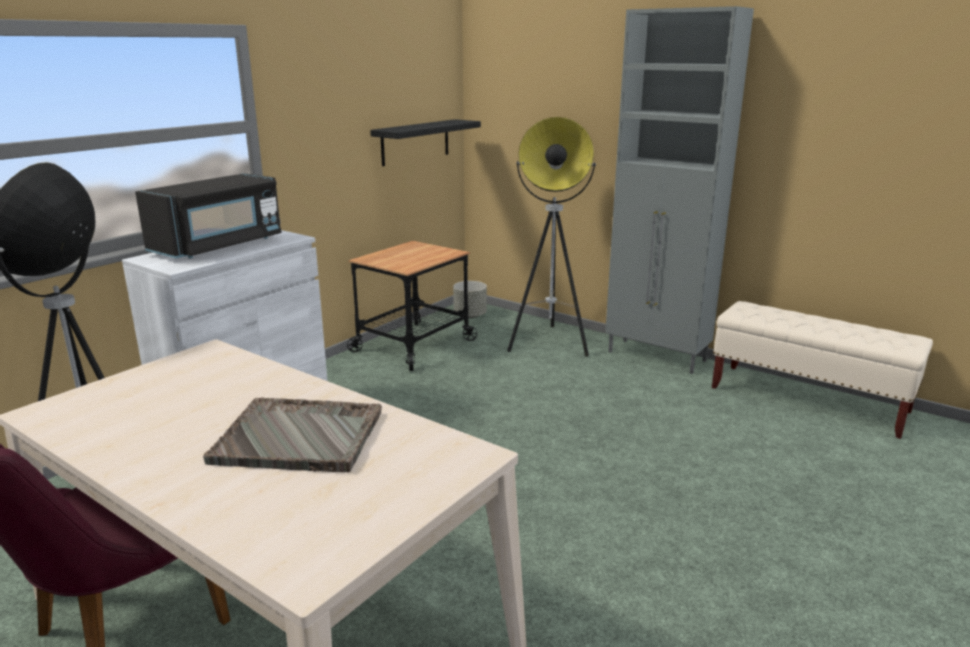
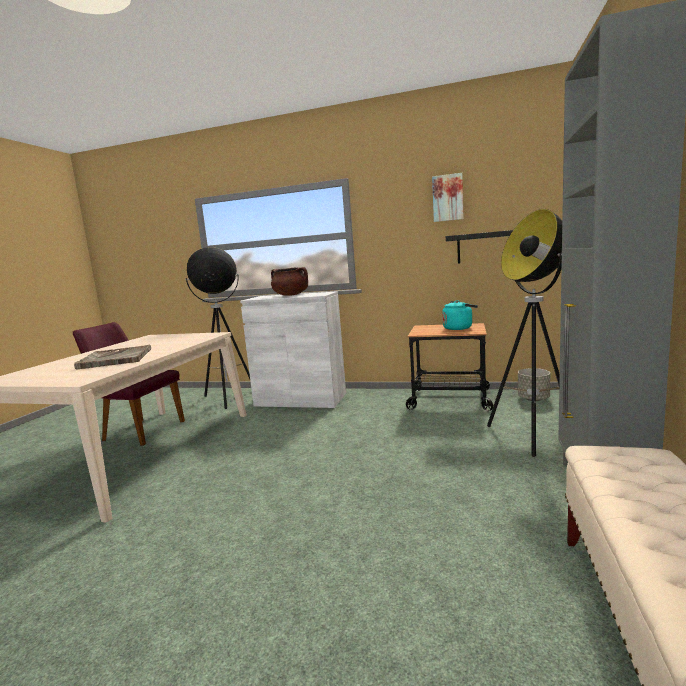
camera: 70 degrees right, 10 degrees down
black microwave [135,173,282,258] -> brown cooking pot [271,267,308,296]
none -> picture [432,173,464,222]
none -> turquoise kettle [442,300,478,330]

